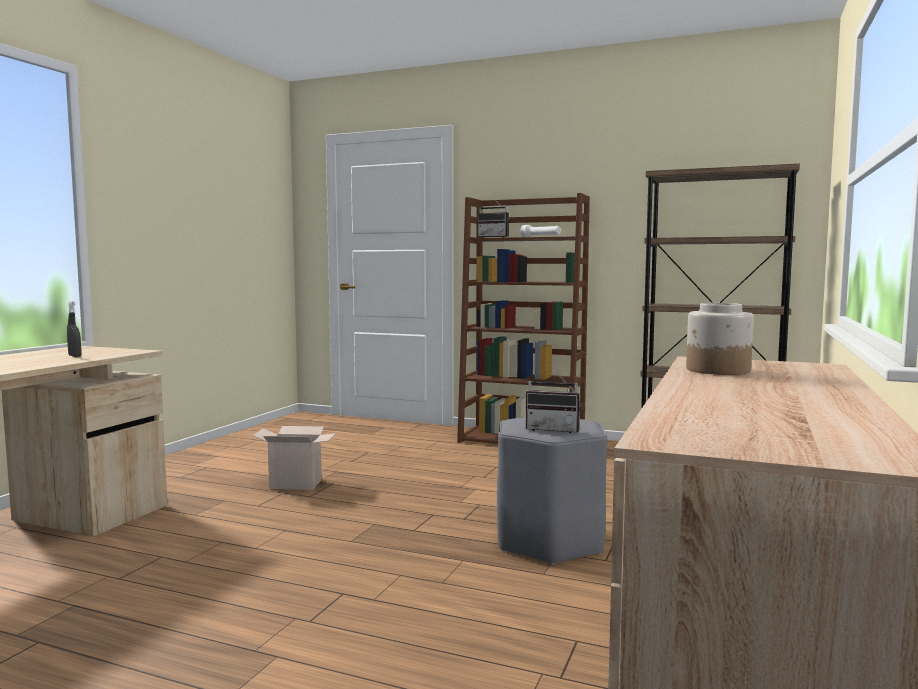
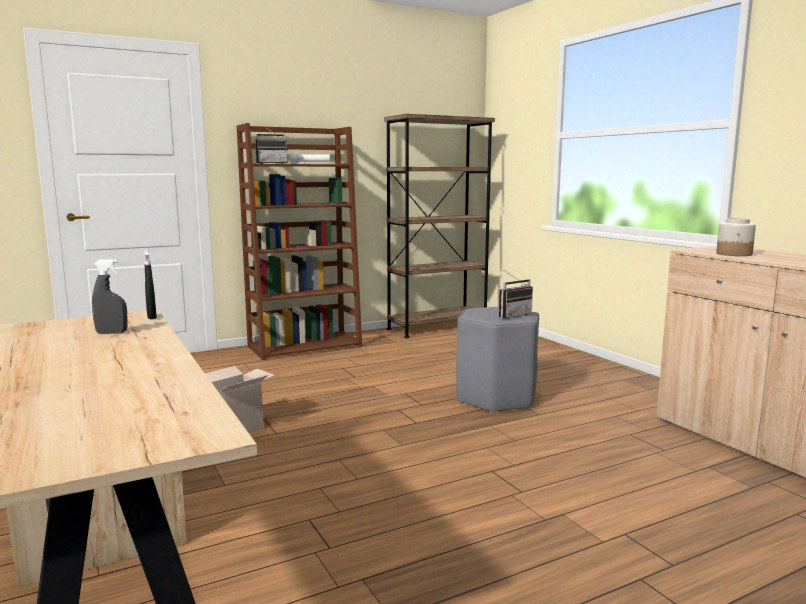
camera: 50 degrees left, 5 degrees up
none -> black spray bottle [144,250,157,319]

